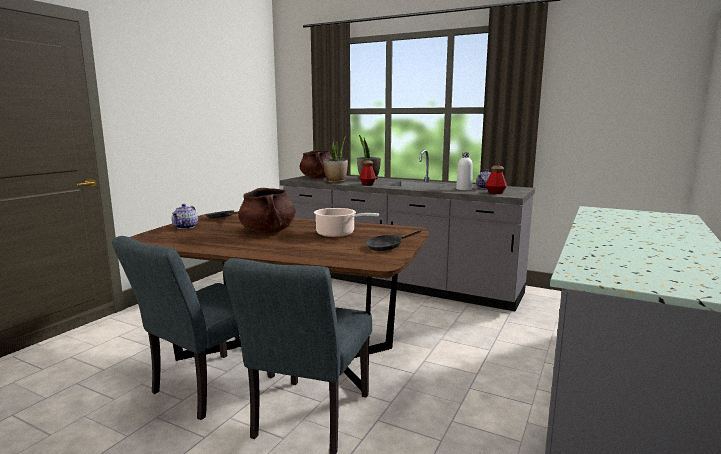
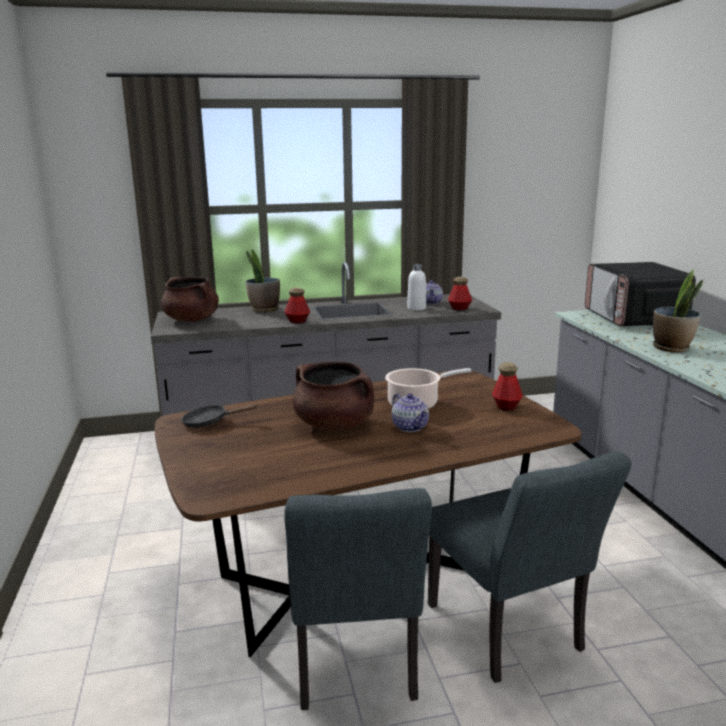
camera: 40 degrees left, 5 degrees up
teapot [172,204,198,229] -> teapot moved to [392,393,429,432]
potted plant [323,135,348,183] -> potted plant moved to [653,269,703,352]
black frying pan [366,229,421,251] -> bottle [492,362,523,411]
none -> microwave [585,262,696,326]

